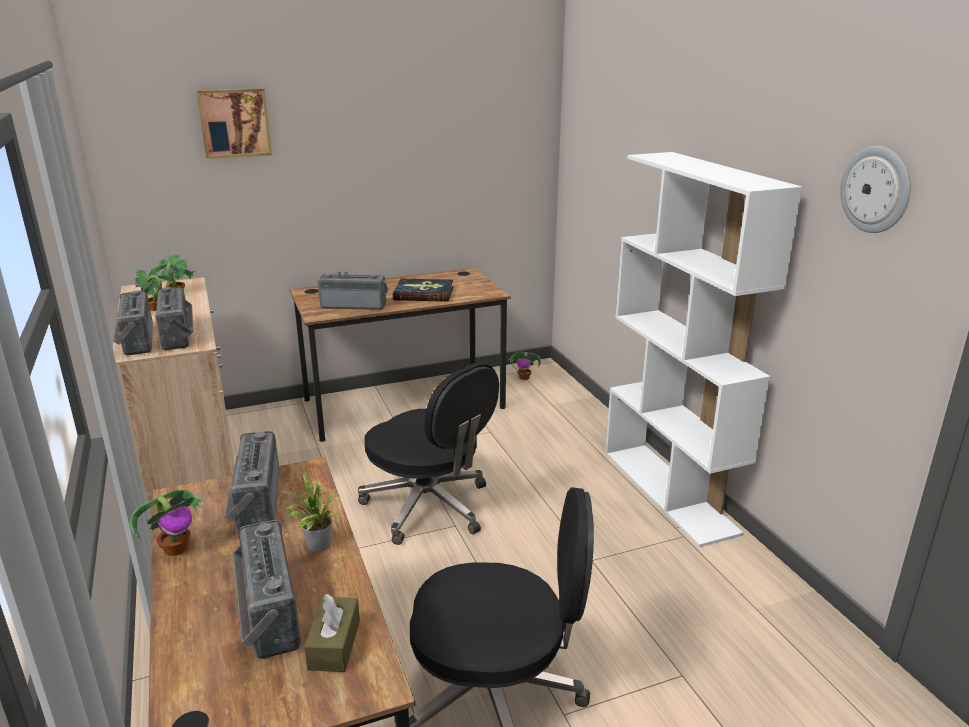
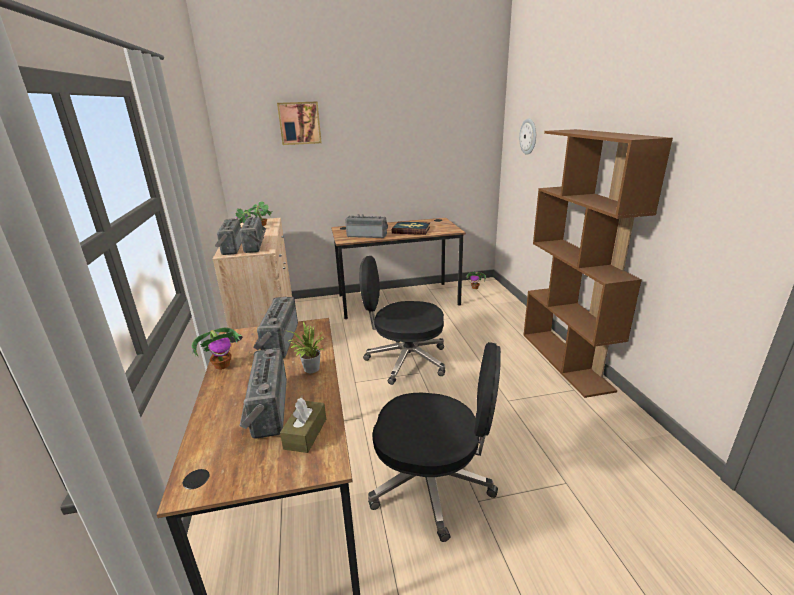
camera: 10 degrees right, 0 degrees up
black office chair [358,362,499,545] -> black office chair turned 135 degrees clockwise [359,256,445,385]
white bookcase [605,152,803,547] -> brown bookcase [524,129,673,398]
wall clock [840,146,910,233] -> wall clock moved to [519,119,536,155]

